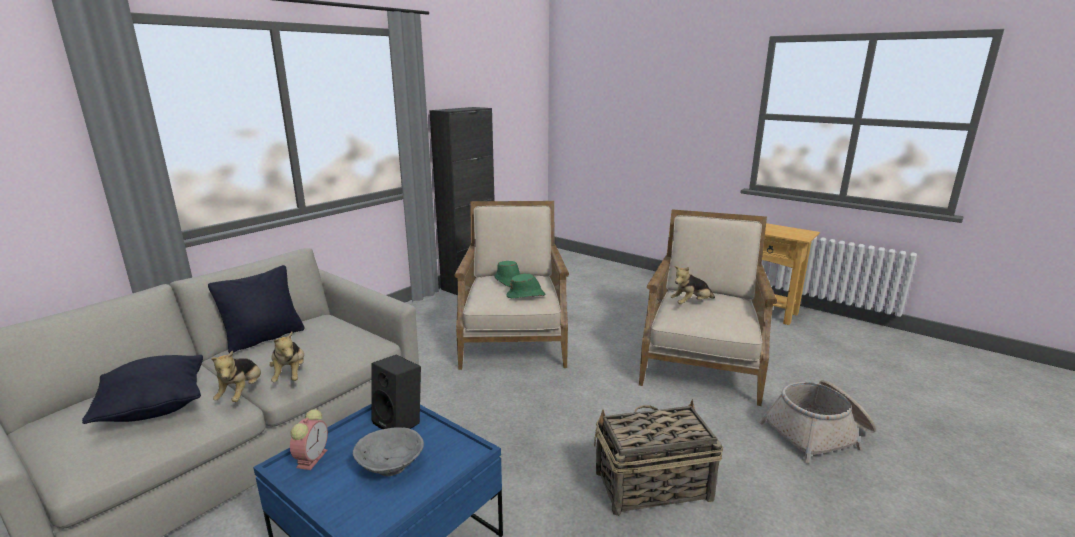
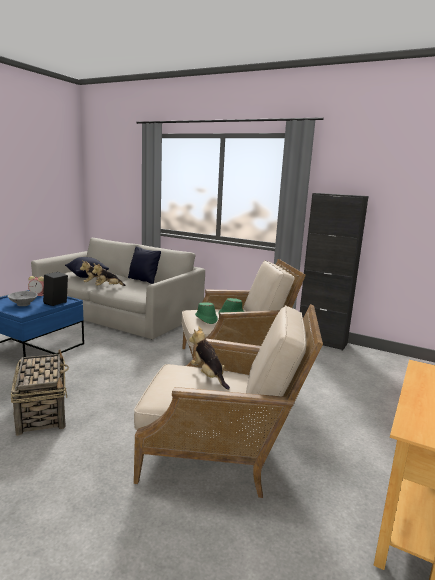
camera: 80 degrees right, 5 degrees down
basket [759,380,876,463] -> none

